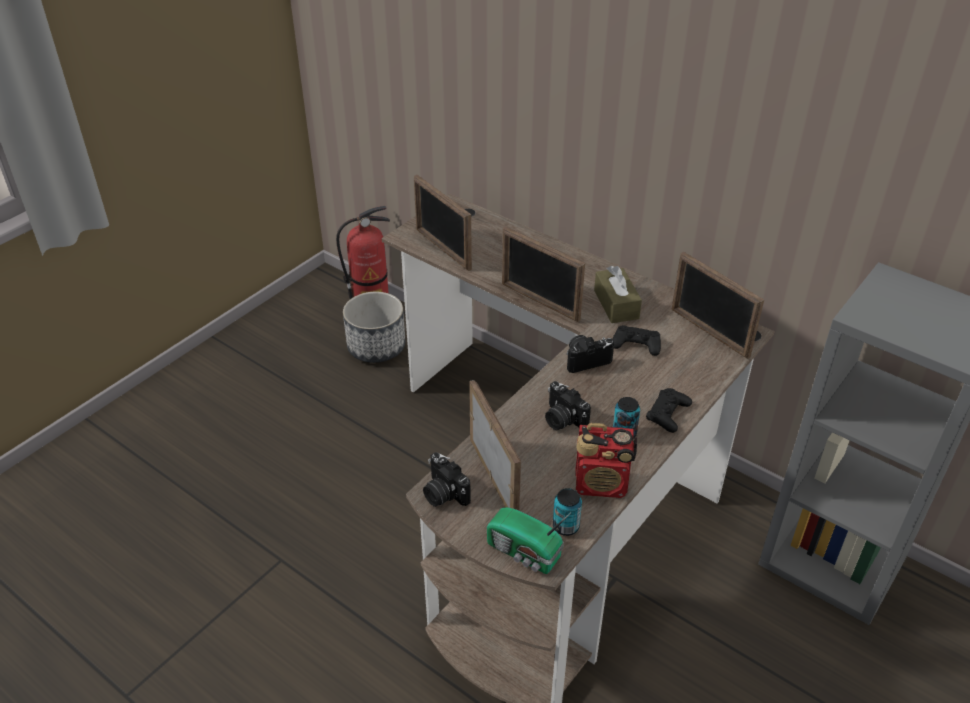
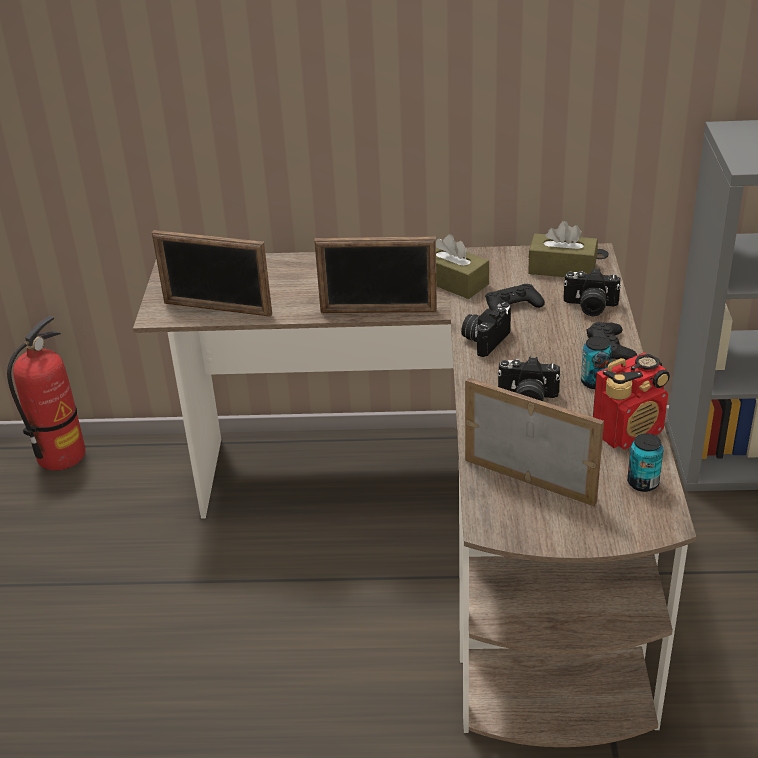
camera: 35 degrees left, 5 degrees down
planter [343,292,405,363] -> none
camera [423,452,471,507] -> camera moved to [563,268,621,316]
radio [487,507,572,574] -> none
picture frame [671,252,764,359] -> brown tissue box [528,221,598,277]

